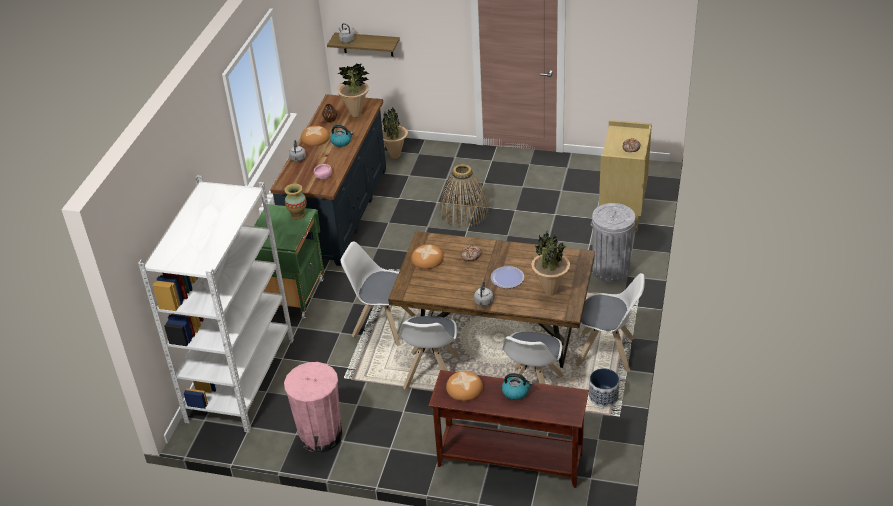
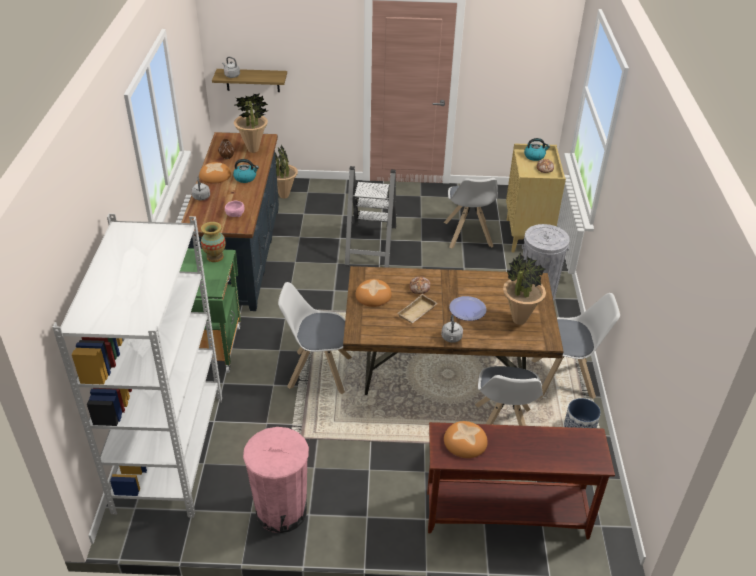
camera: 15 degrees left, 0 degrees up
chair [399,316,460,389] -> chair moved to [444,178,498,249]
basket [440,164,489,228] -> grey step ladder [345,166,396,268]
kettle [502,373,533,400] -> kettle moved to [524,138,550,161]
none -> beige tray [398,294,437,323]

